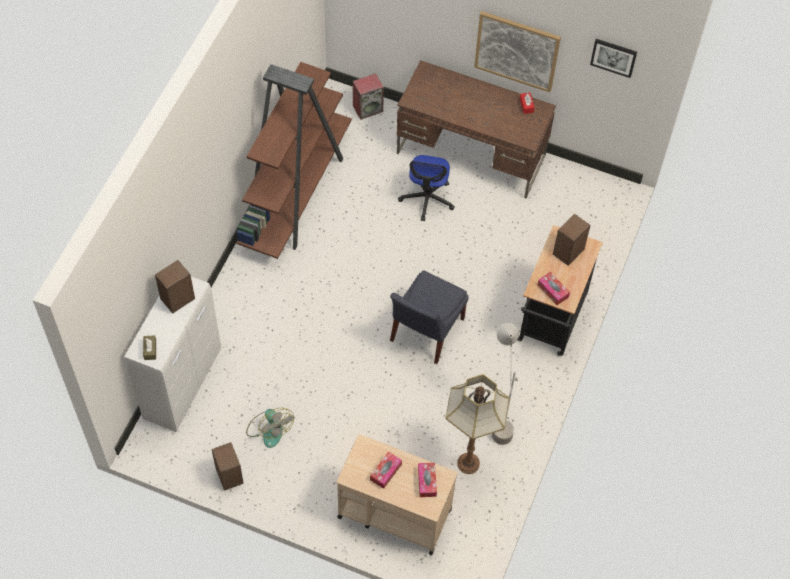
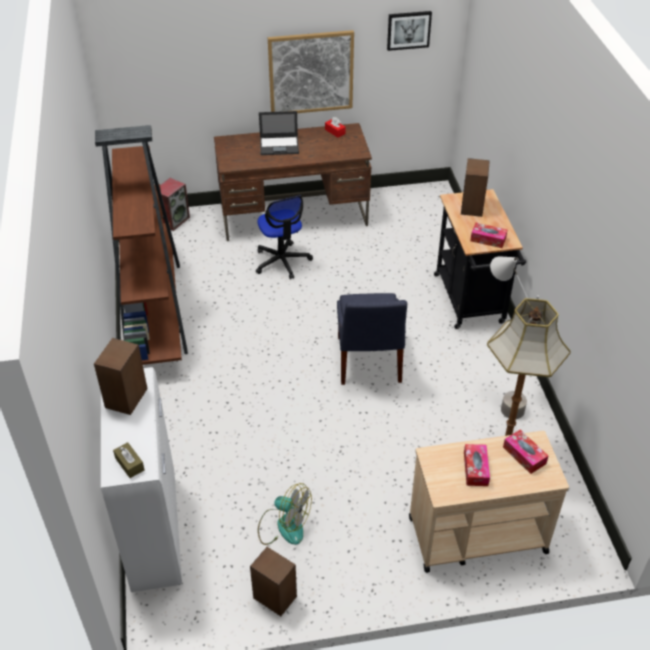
camera: 30 degrees left, 15 degrees down
none -> laptop [259,111,299,155]

